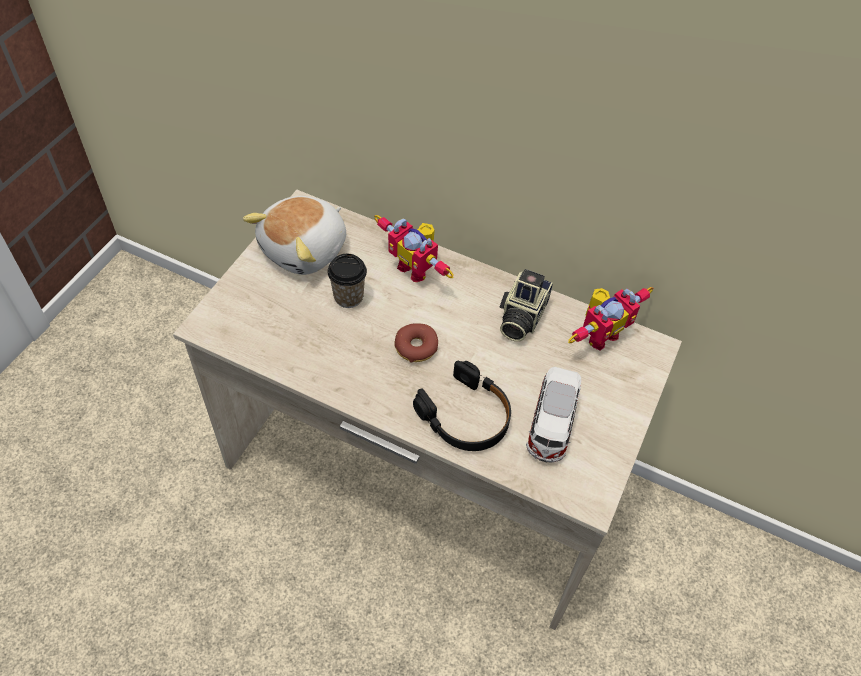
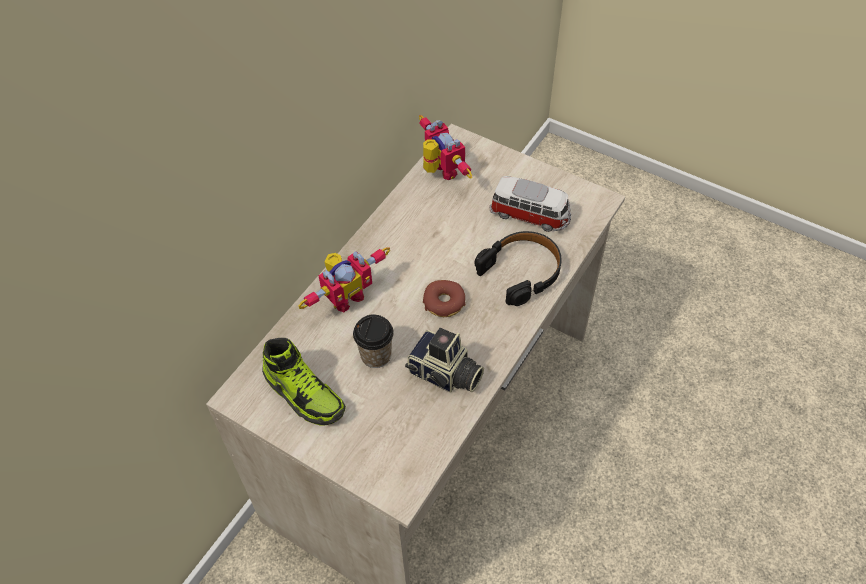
camera: 80 degrees left, 0 degrees up
plush toy [243,196,346,275] -> shoe [262,338,346,426]
camera [500,269,553,342] -> camera moved to [405,328,484,393]

